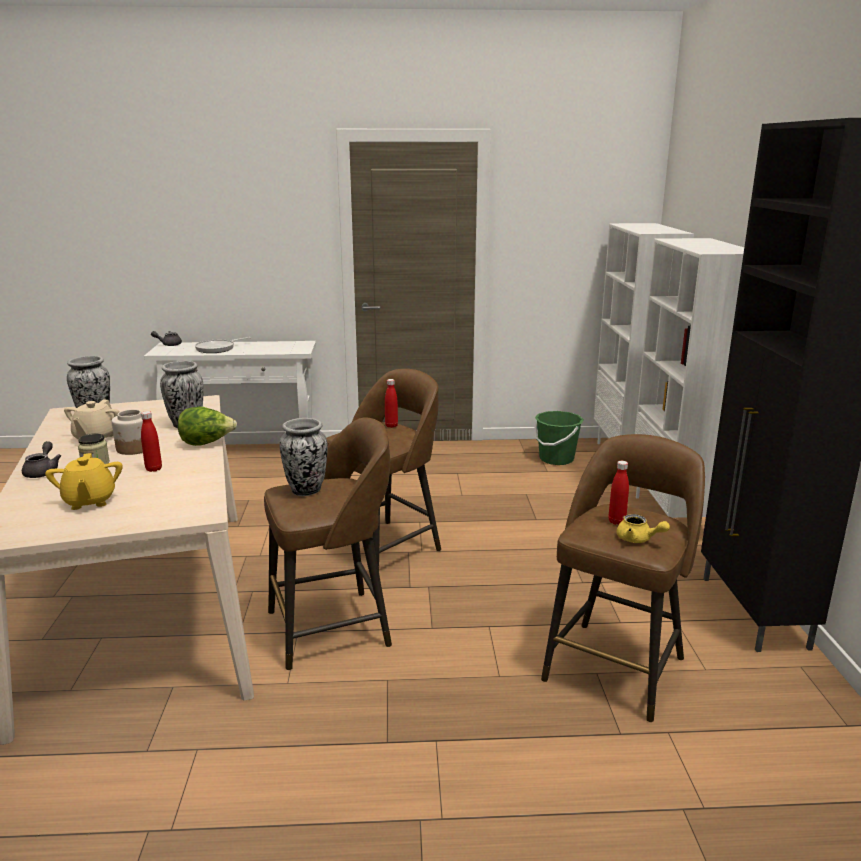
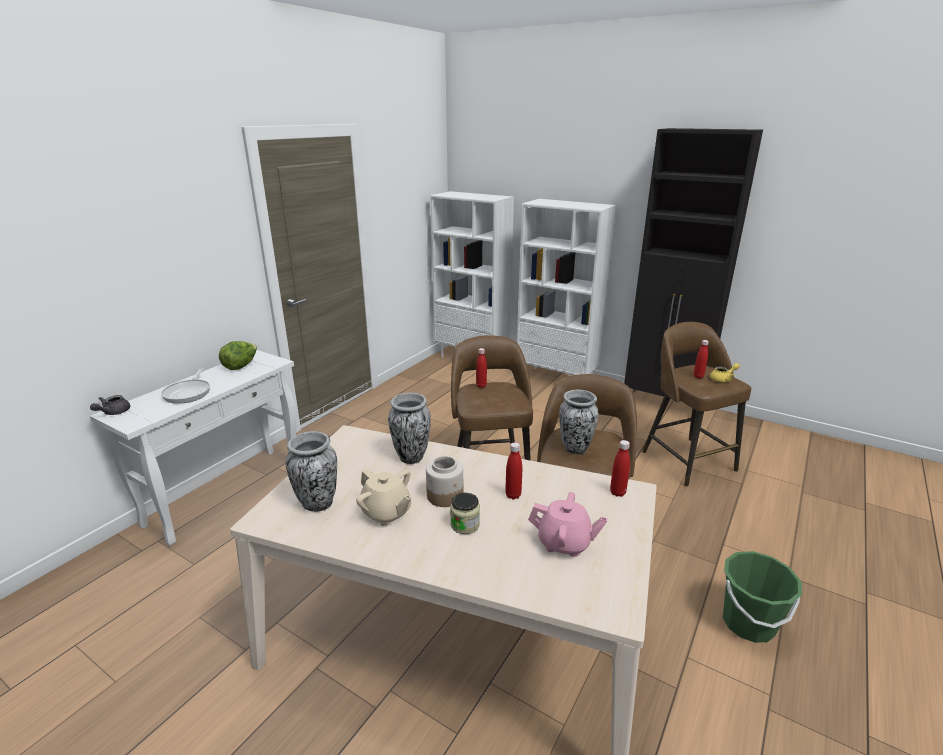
camera: 55 degrees left, 5 degrees up
grey teapot [22,441,61,478] -> none
yellow teapot [45,453,123,510] -> pink teapot [528,492,607,557]
lettuce [178,407,237,446] -> lettuce moved to [219,341,257,370]
green bucket [534,411,584,465] -> green bucket moved to [723,551,802,643]
none -> red bottle [610,440,630,497]

